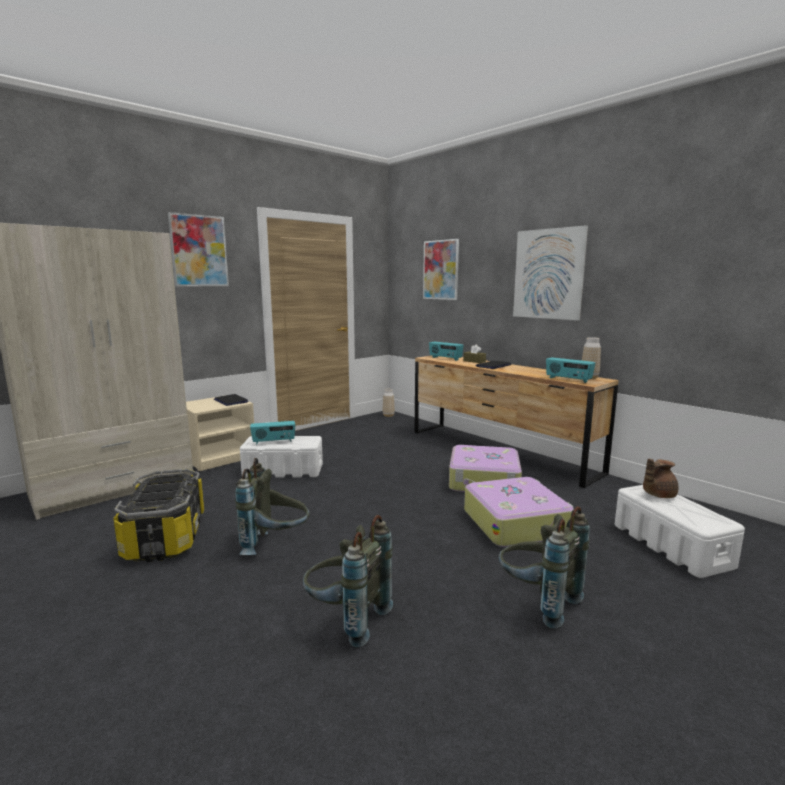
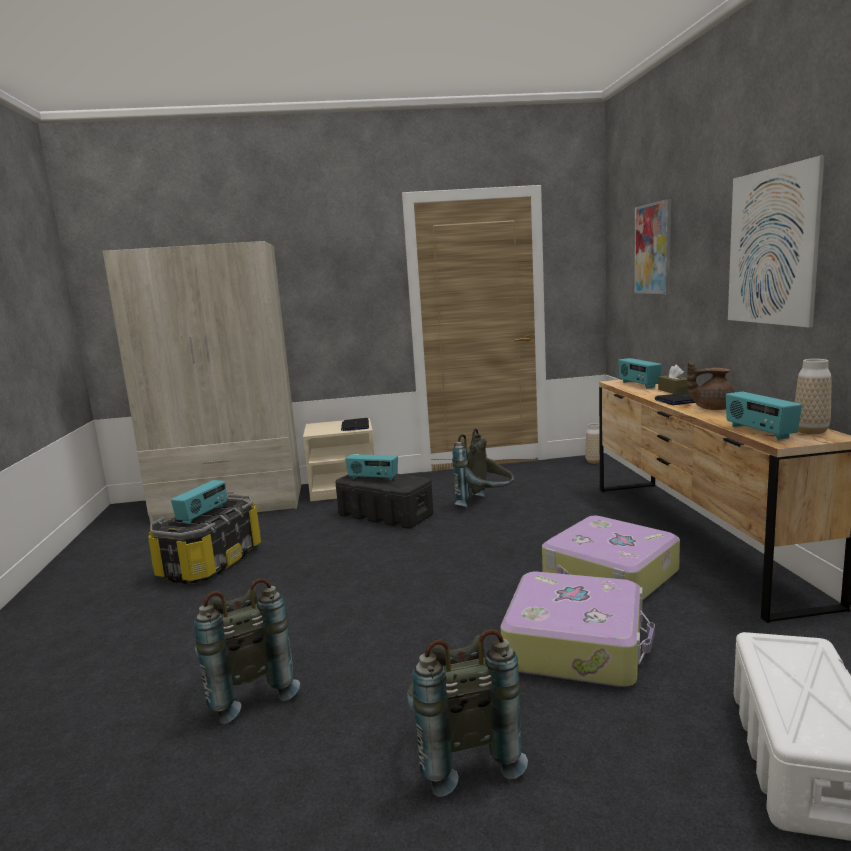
camera: 35 degrees right, 0 degrees up
picture [168,212,229,287] -> none
grey backpack [235,458,310,555] -> grey backpack moved to [452,428,514,507]
white storage box [240,436,323,478] -> black storage box [335,474,434,529]
brown teapot [643,459,678,498] -> brown teapot moved to [687,362,735,410]
none -> radio [171,480,227,524]

